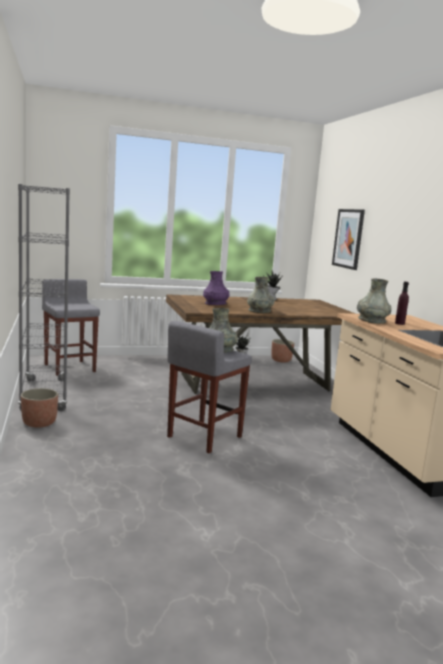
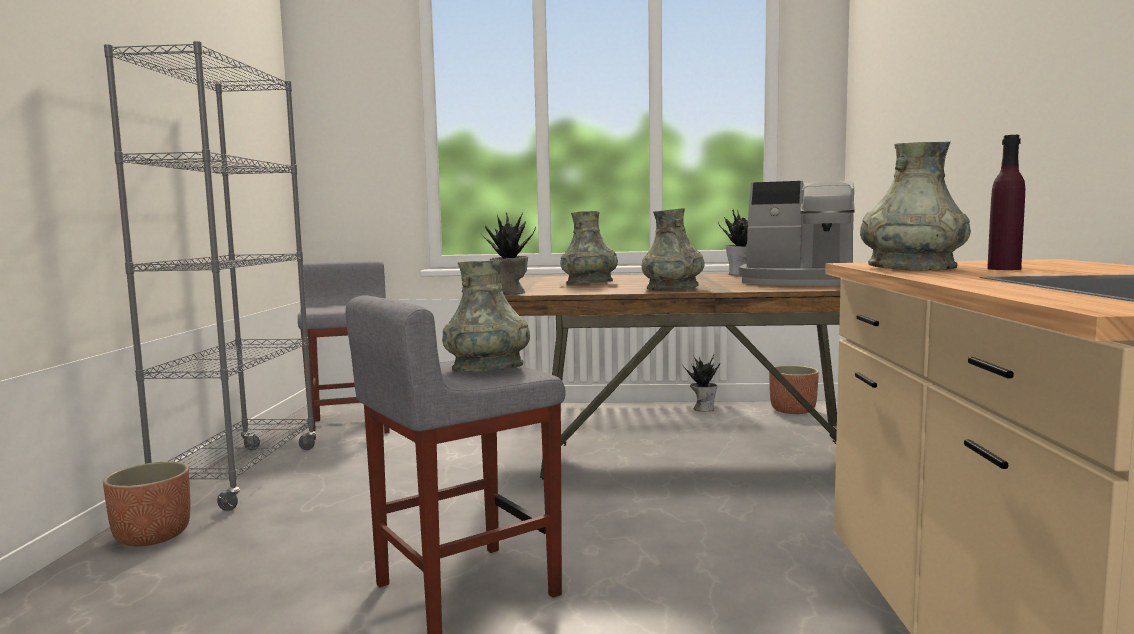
camera: 20 degrees right, 5 degrees down
purple vase [203,271,229,305] -> grey vase [560,211,618,285]
picture [332,209,365,270] -> none
none -> potted plant [481,213,536,294]
none -> coffee machine [739,181,855,286]

